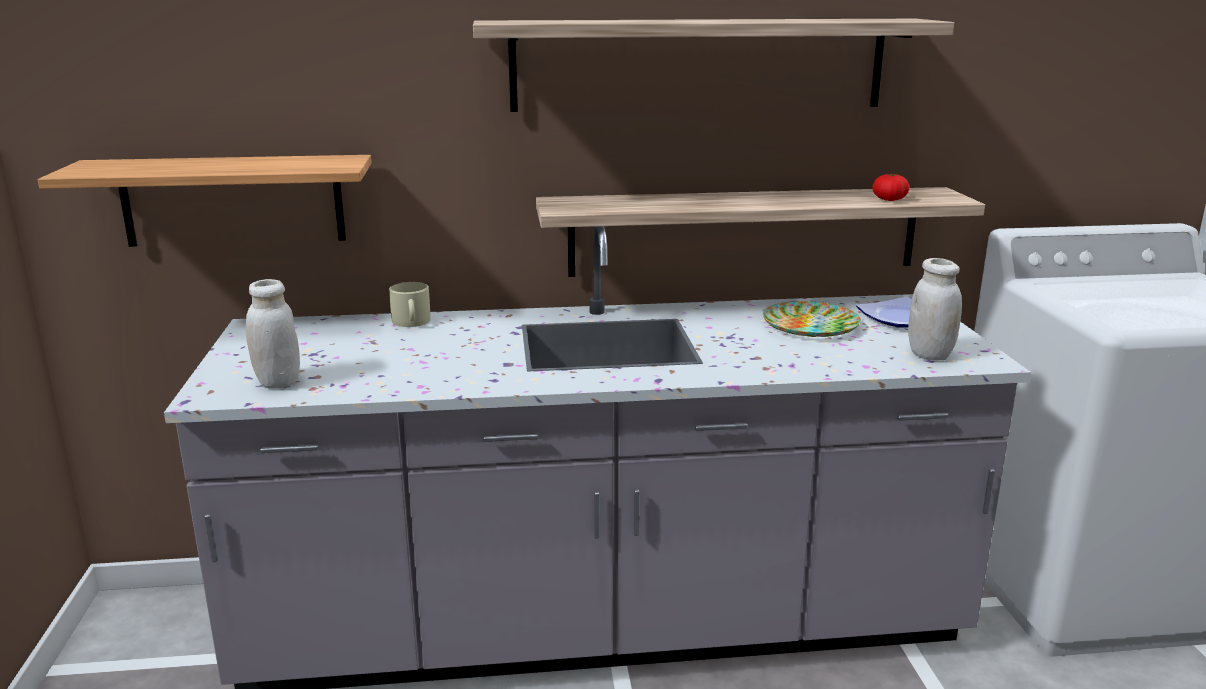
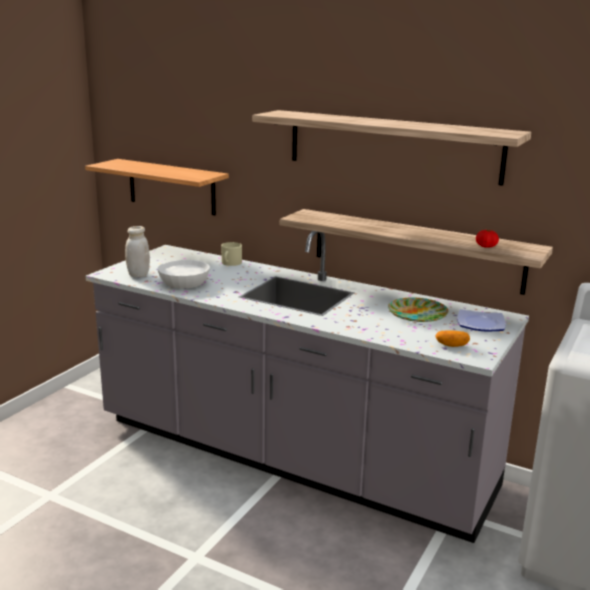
camera: 35 degrees right, 0 degrees up
white jar [908,258,962,360] -> potato [435,330,470,347]
none -> white bowl [158,260,210,289]

